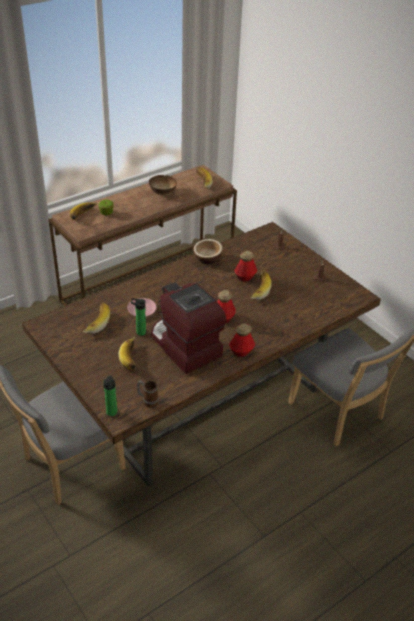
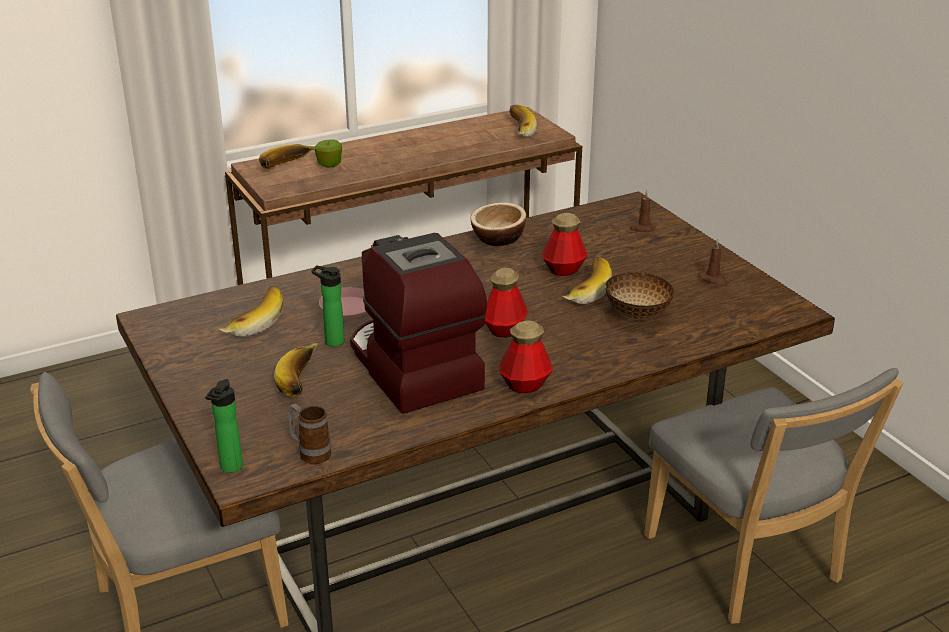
camera: 10 degrees right, 10 degrees down
bowl [149,175,177,195] -> bowl moved to [605,272,674,320]

